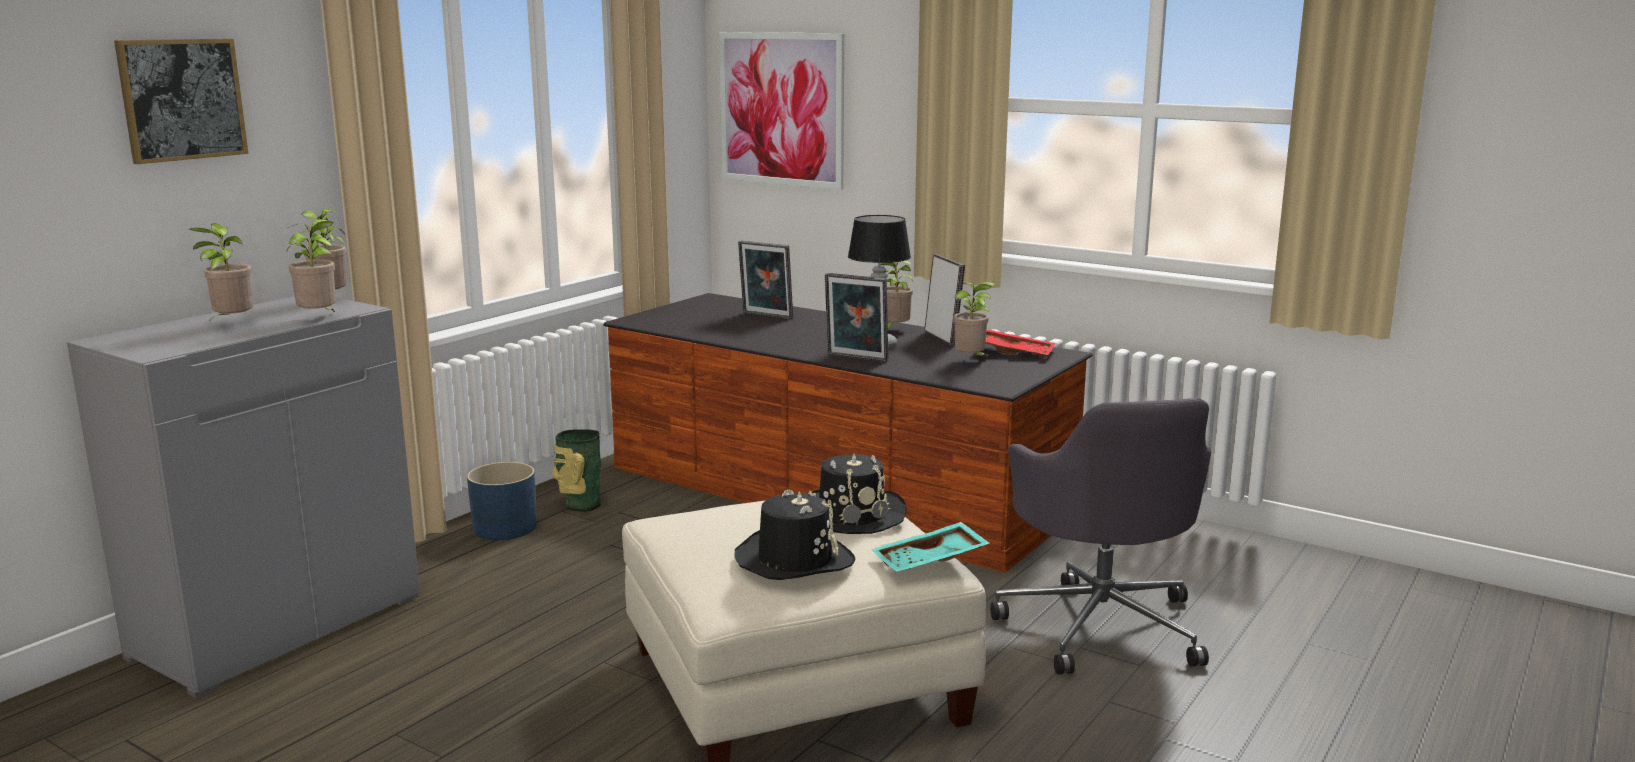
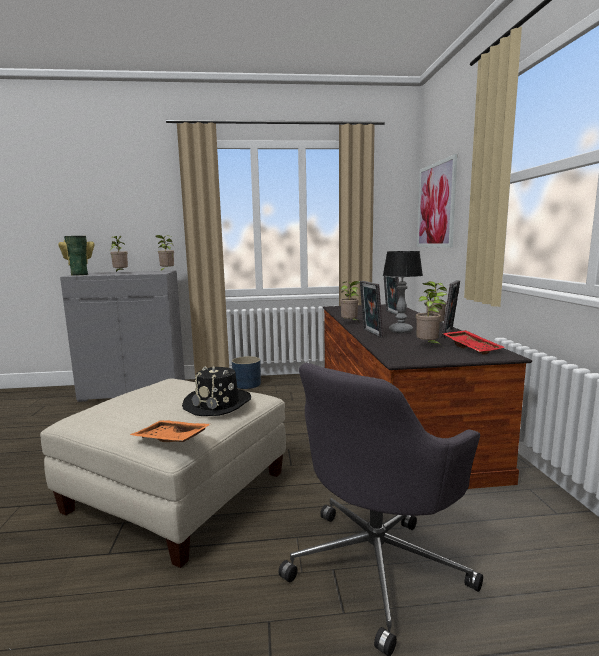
camera: 50 degrees right, 5 degrees down
picture [114,39,248,164] -> none
potted plant [287,219,336,313] -> potted plant moved to [340,281,360,321]
vase [552,429,601,512] -> vase moved to [58,236,95,276]
black hat [735,489,856,580] -> none
turquoise tray [871,522,990,572] -> orange tray [130,420,211,442]

